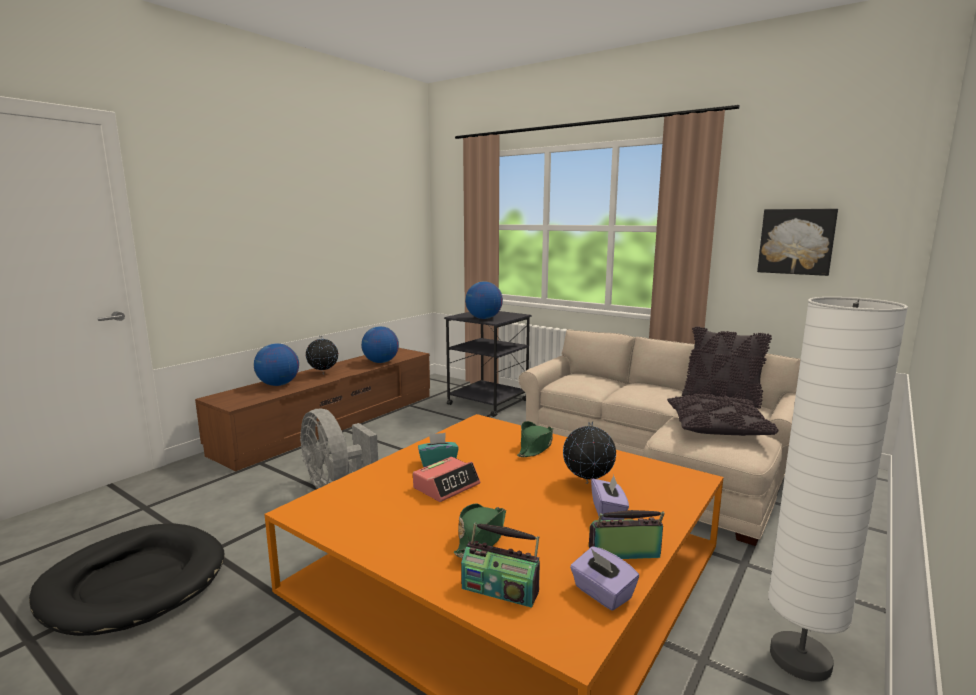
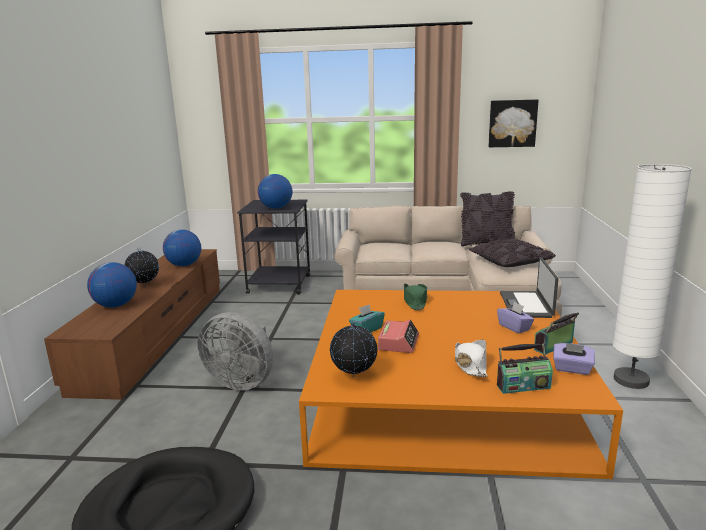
camera: 30 degrees left, 5 degrees up
green hat [454,503,506,558] -> white hat [455,340,488,377]
globe [563,421,616,484] -> globe moved to [330,321,378,377]
none -> laptop [500,257,559,318]

